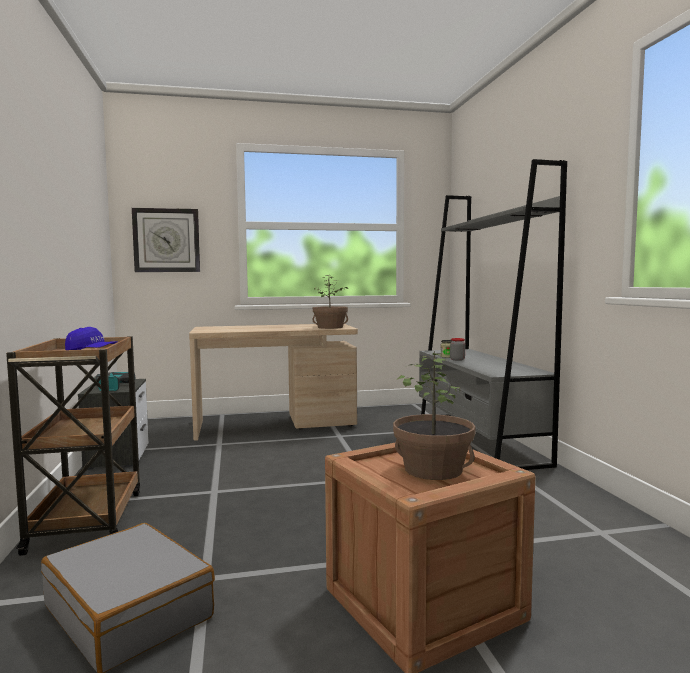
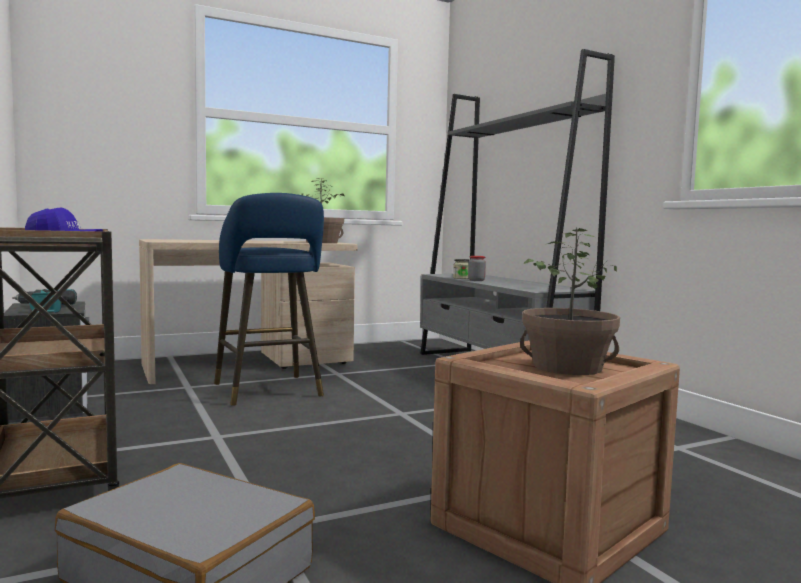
camera: 15 degrees left, 0 degrees up
wall clock [132,208,200,272] -> none
none -> blue stool [214,193,324,406]

